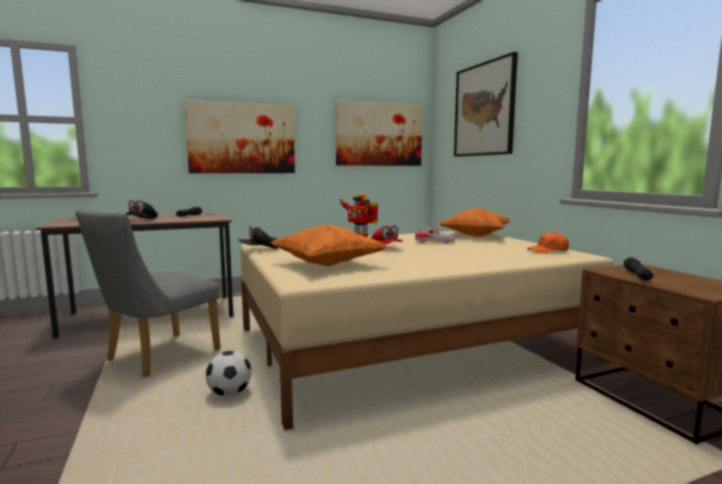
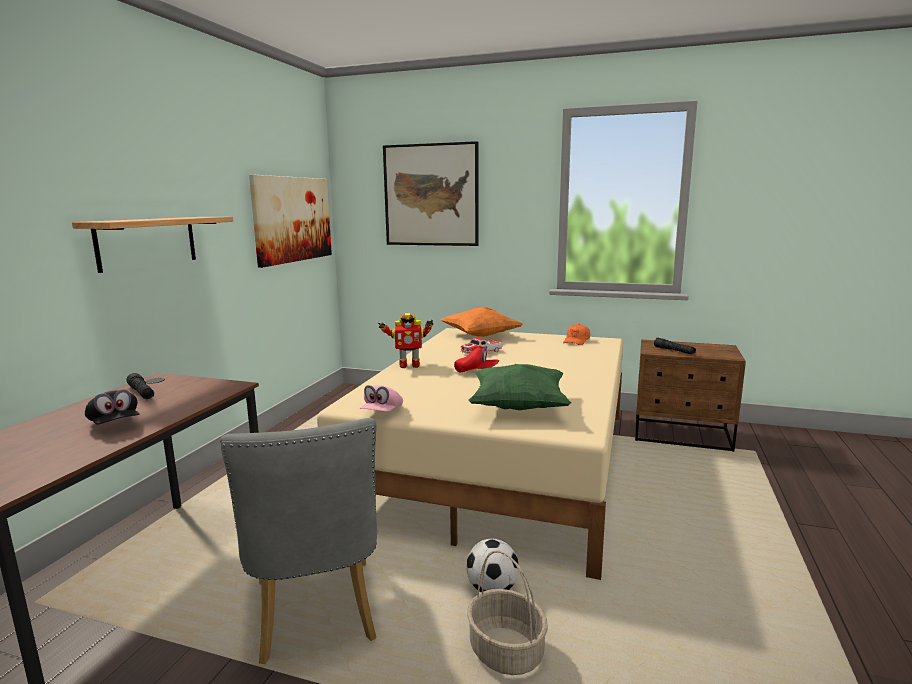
camera: 50 degrees left, 5 degrees up
picture [184,100,295,173] -> shelf [72,217,233,273]
black cap [238,225,278,249] -> pink cap [360,385,403,412]
orange pillow [271,225,388,266] -> green pillow [468,364,571,410]
none -> basket [467,551,548,675]

